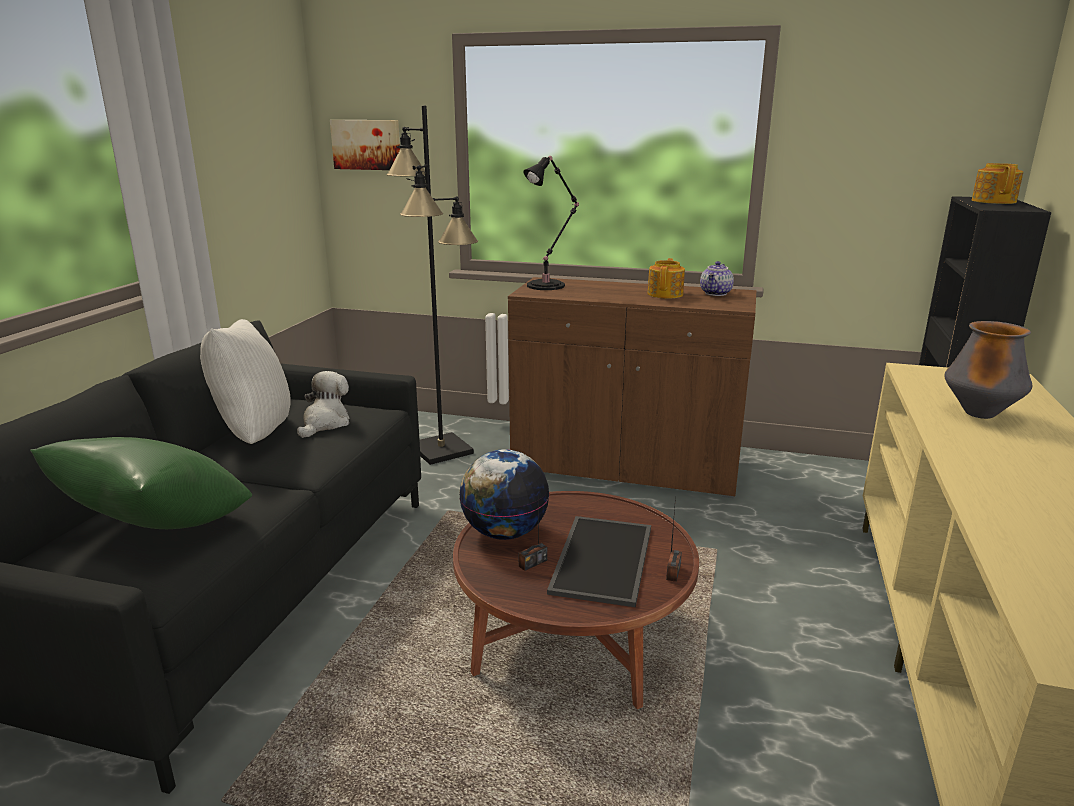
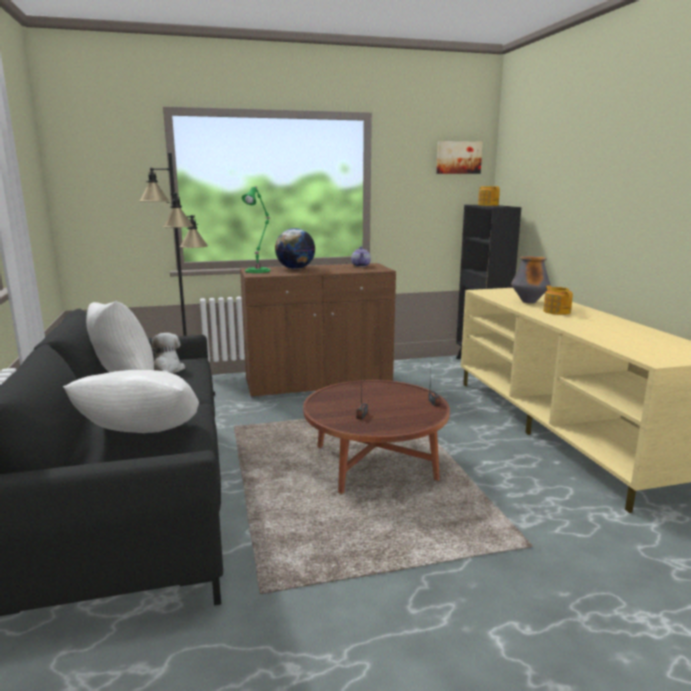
camera: 30 degrees left, 5 degrees down
green pillow [30,437,252,529] -> white pillow [63,370,199,433]
picture [330,120,400,170] -> picture moved to [436,141,483,174]
globe [459,449,550,540] -> globe moved to [275,228,315,269]
black table lamp [523,156,579,290] -> green table lamp [242,186,271,273]
tray [547,516,651,607] -> none
teapot [647,258,685,299] -> teapot moved to [543,286,573,315]

